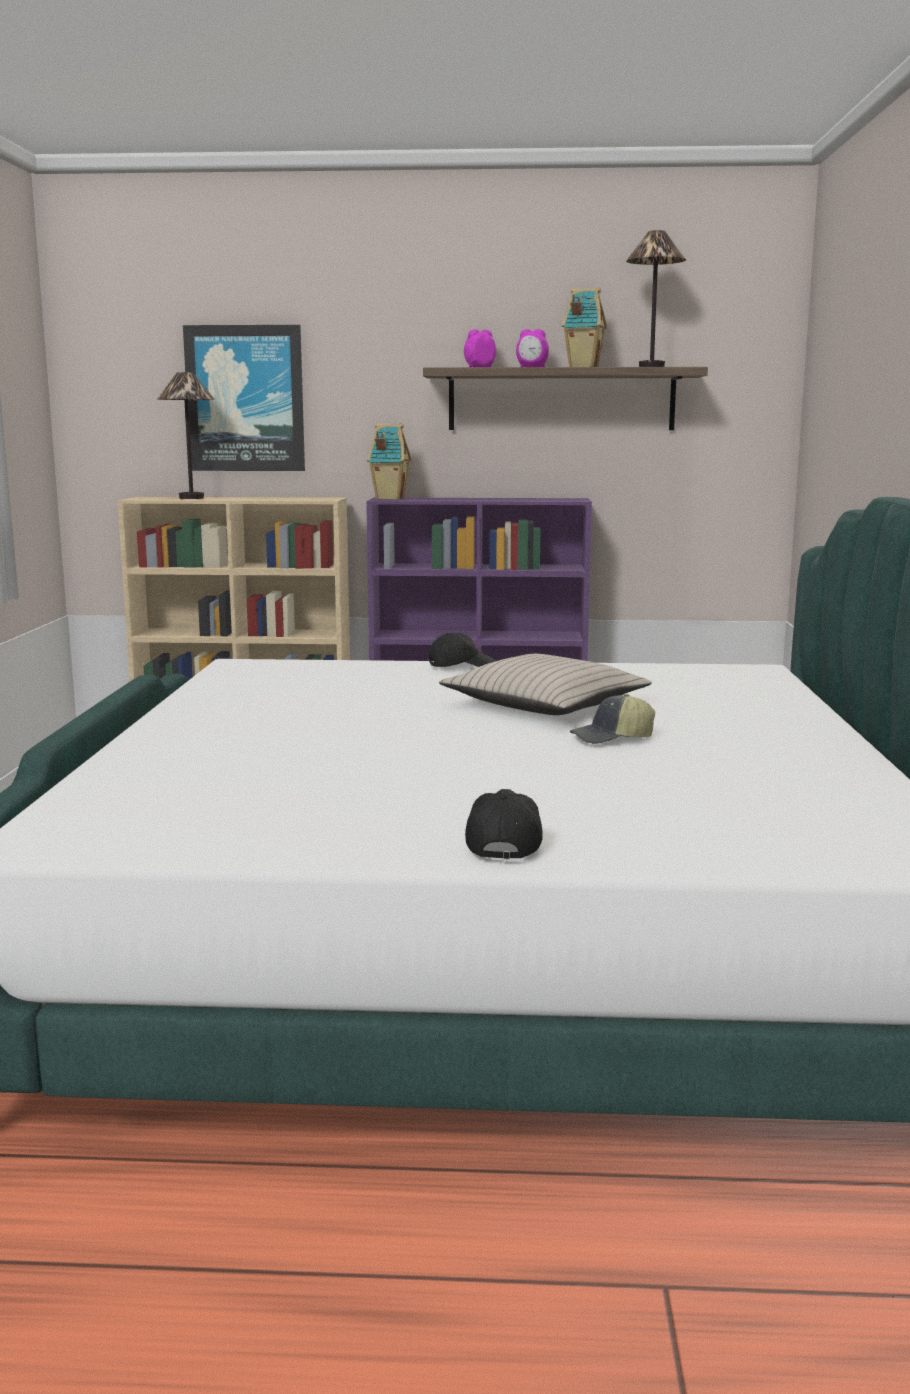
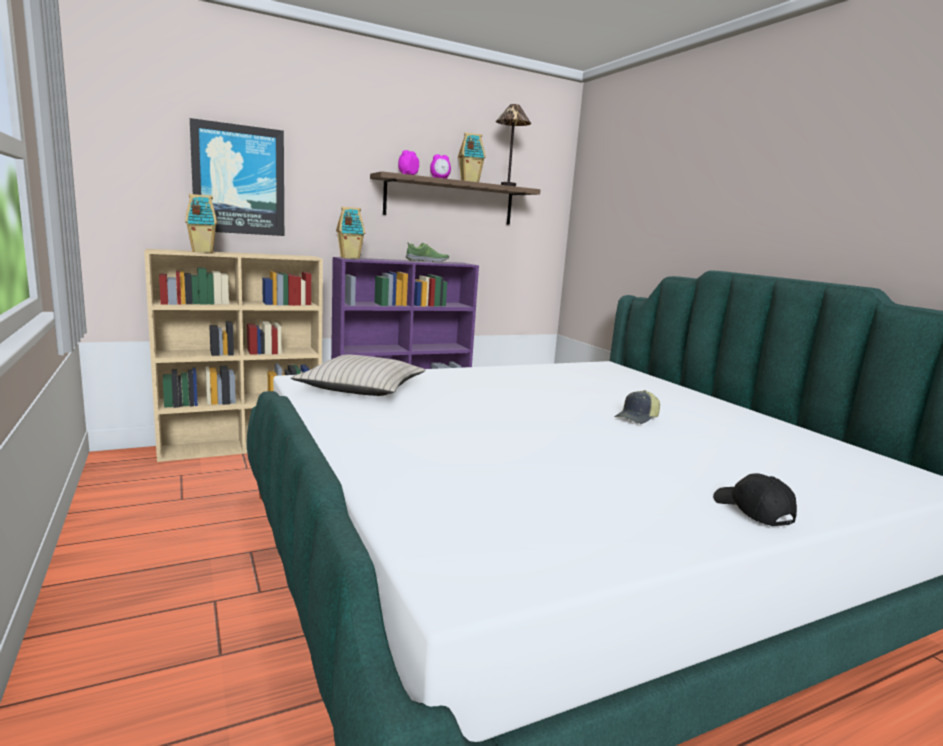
camera: 30 degrees left, 0 degrees up
table lamp [157,372,215,499] -> toy house [185,194,217,253]
black cap [428,633,495,667] -> none
beige pillow [439,654,652,715] -> beige pillow moved to [291,354,426,396]
none -> shoe [406,242,449,262]

